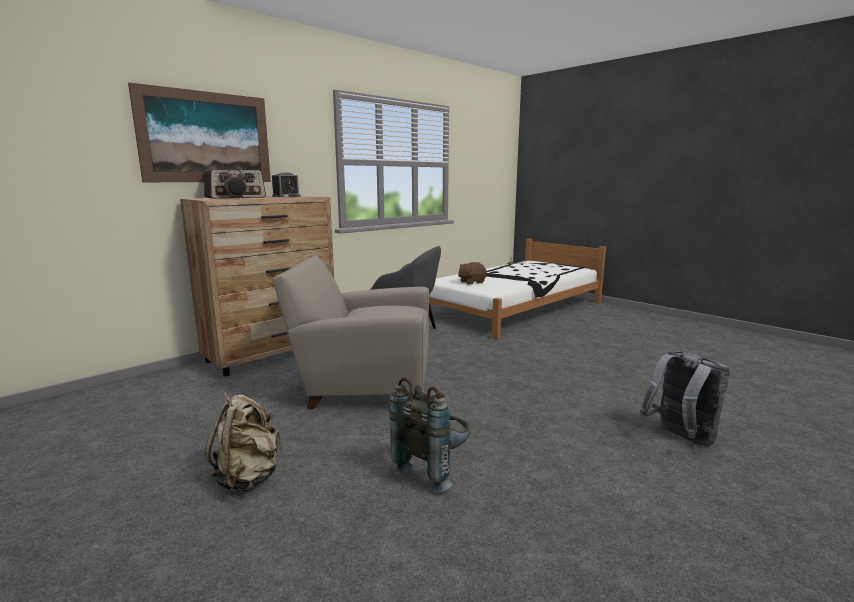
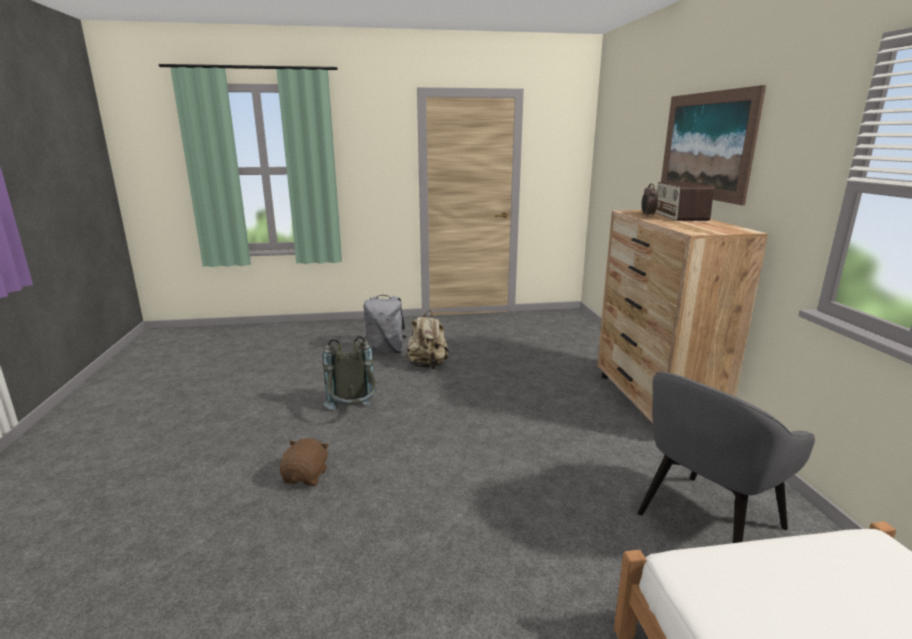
camera: 125 degrees right, 5 degrees up
alarm clock [272,172,301,197] -> none
beige armchair [272,255,429,409] -> none
brown plush toy [458,262,487,285] -> brown plush toy moved to [280,438,329,486]
grey backpack [640,351,730,446] -> grey backpack moved to [363,295,407,354]

